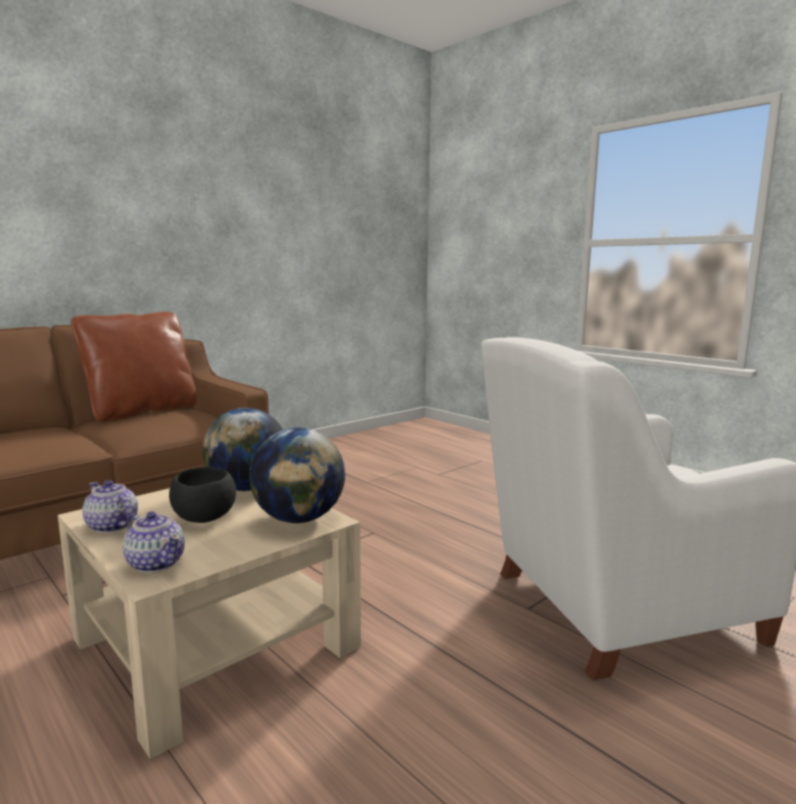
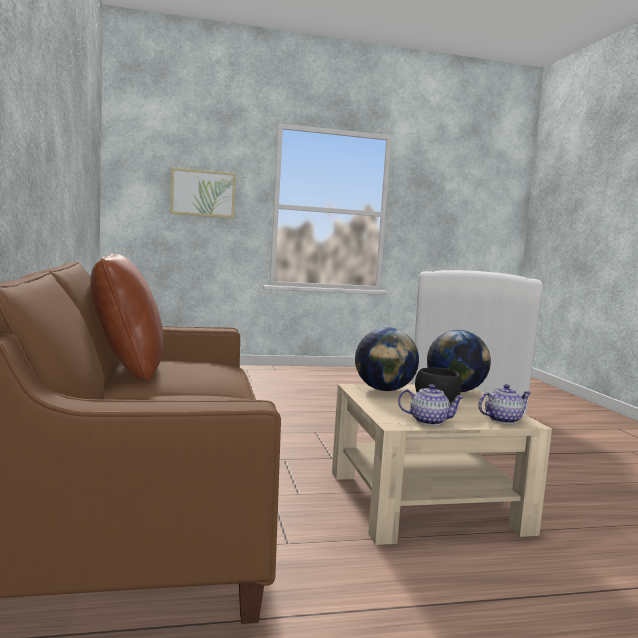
camera: 60 degrees left, 5 degrees down
teapot [82,480,138,533] -> teapot turned 150 degrees counterclockwise [398,384,465,426]
none -> picture [170,167,236,218]

